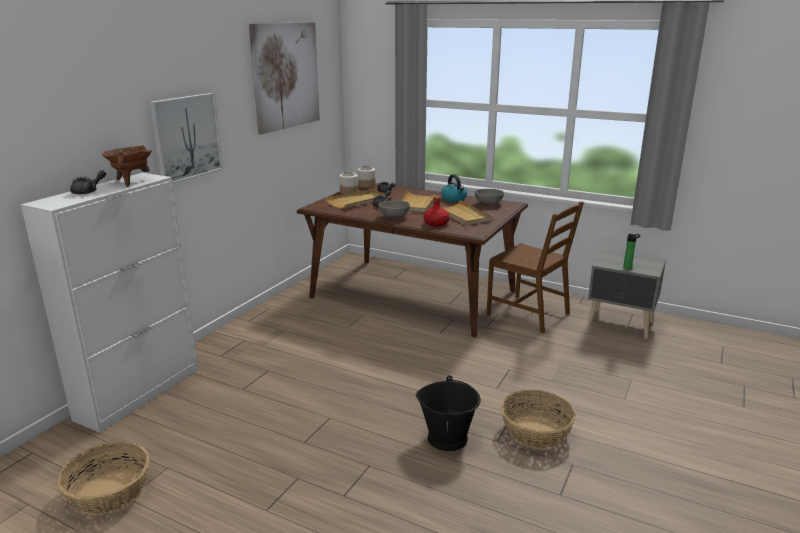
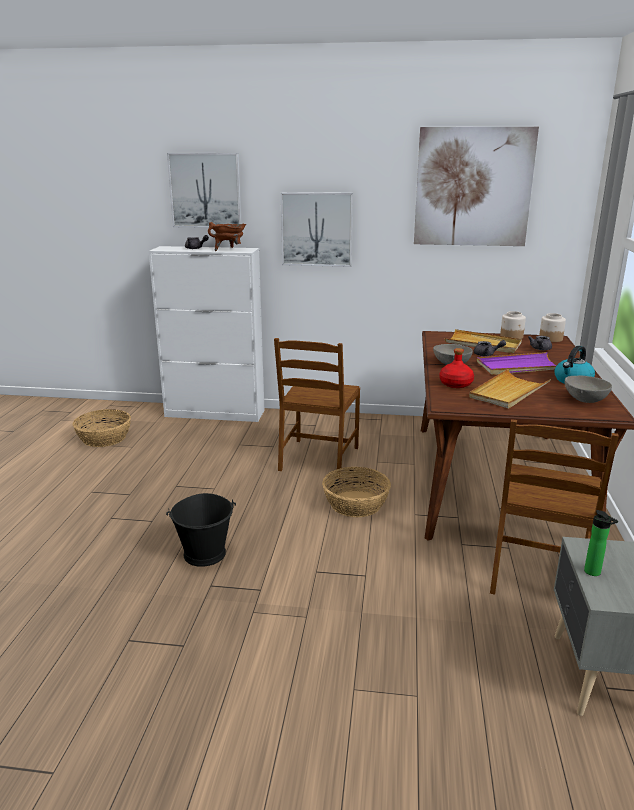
camera: 70 degrees right, 0 degrees up
beige tray [401,190,438,212] -> purple tray [477,352,556,375]
basket [501,389,576,449] -> basket moved to [322,467,391,517]
none -> picture [167,153,242,228]
none -> brown chair [274,338,360,479]

